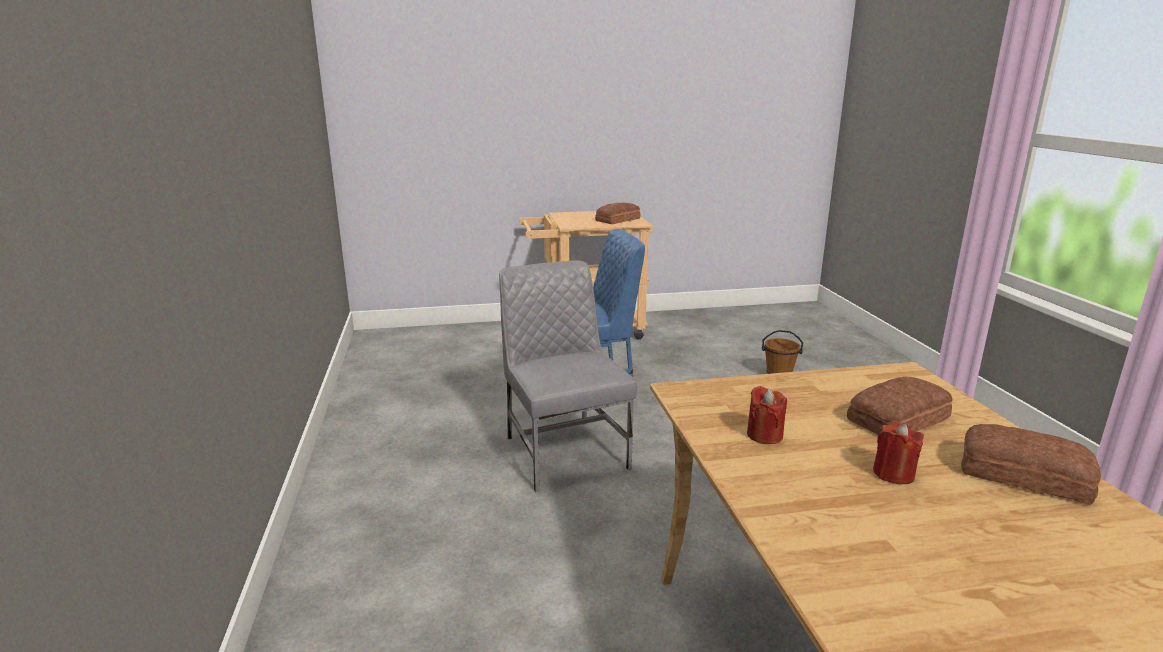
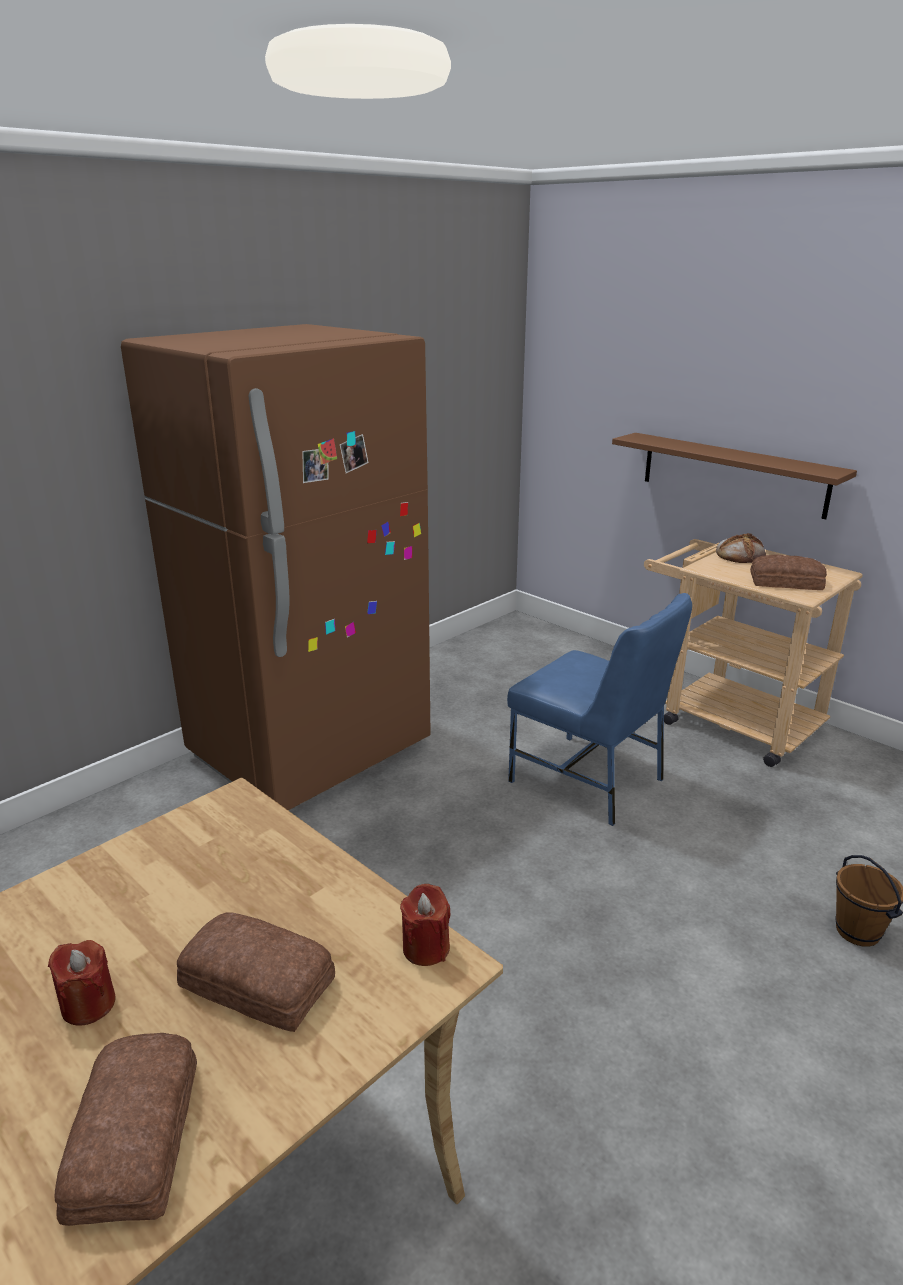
camera: 55 degrees right, 5 degrees up
grey chair [499,260,637,492] -> none
red candle [747,386,787,444] -> red candle moved to [400,884,451,966]
none -> brown fridge [121,324,431,810]
none -> brown shelf [612,433,857,519]
none -> bread [716,533,766,563]

